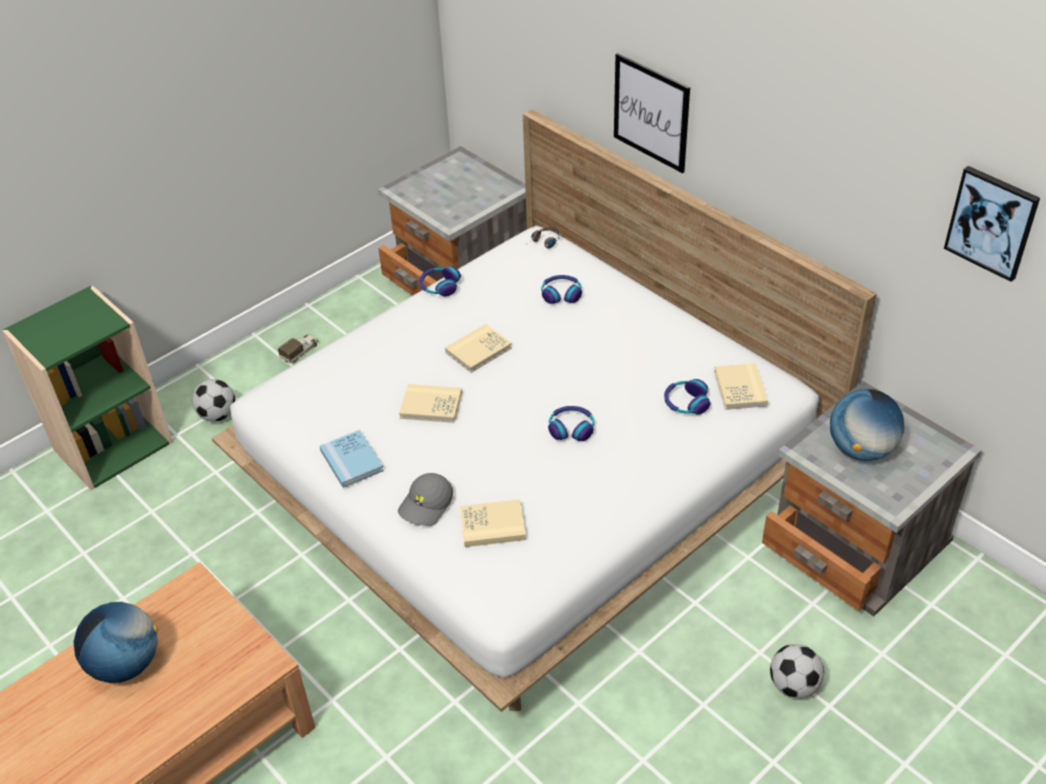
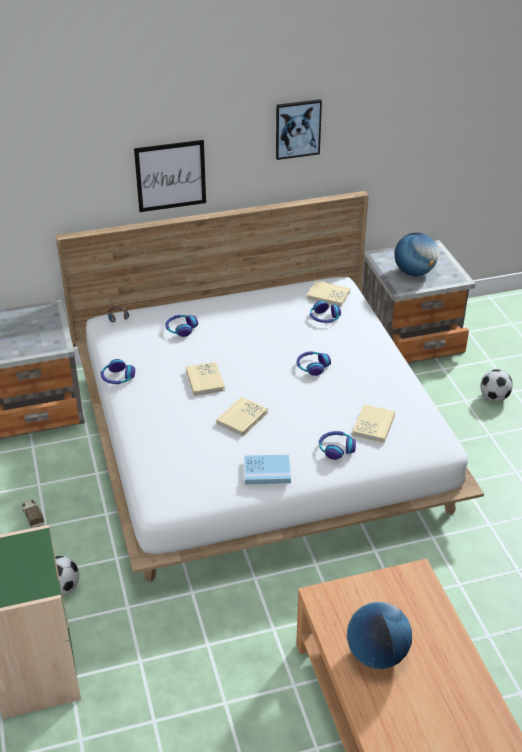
camera: 65 degrees left, 5 degrees down
grey cap [398,473,453,526] -> headphones [319,431,356,460]
picture [944,166,1040,282] -> picture moved to [276,99,322,160]

